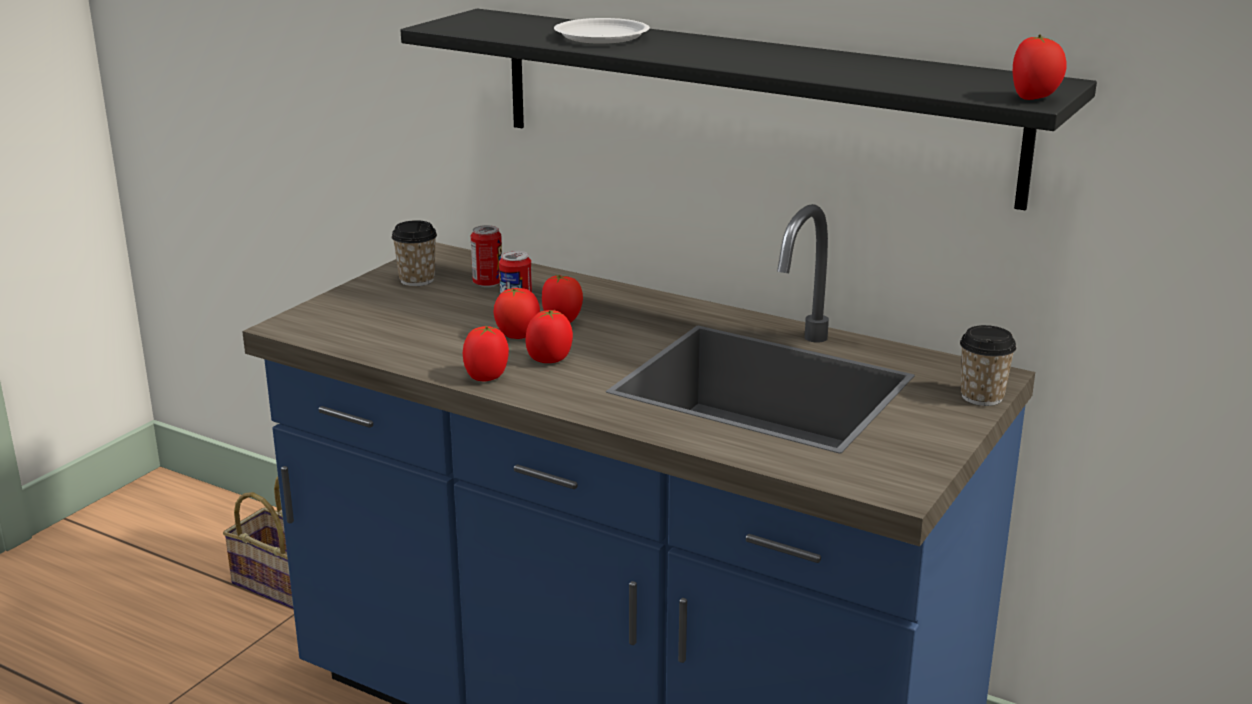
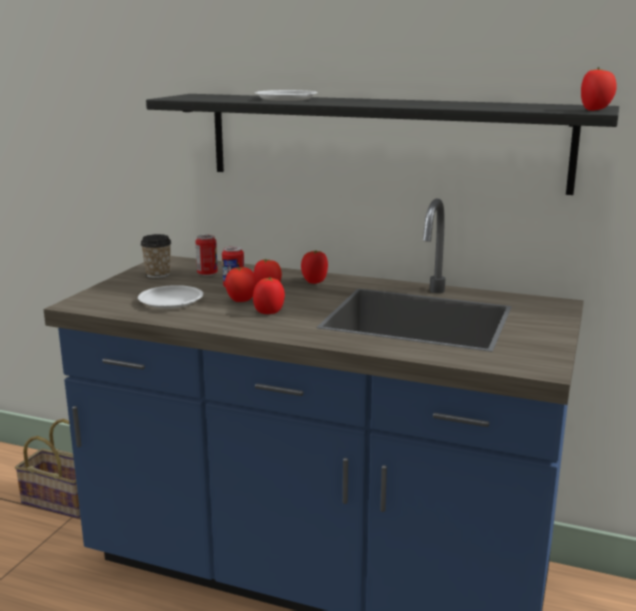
camera: 10 degrees left, 5 degrees down
tomato [463,326,509,381] -> tomato moved to [301,250,328,284]
cup [960,325,1016,406] -> none
none -> white plate [138,285,203,309]

